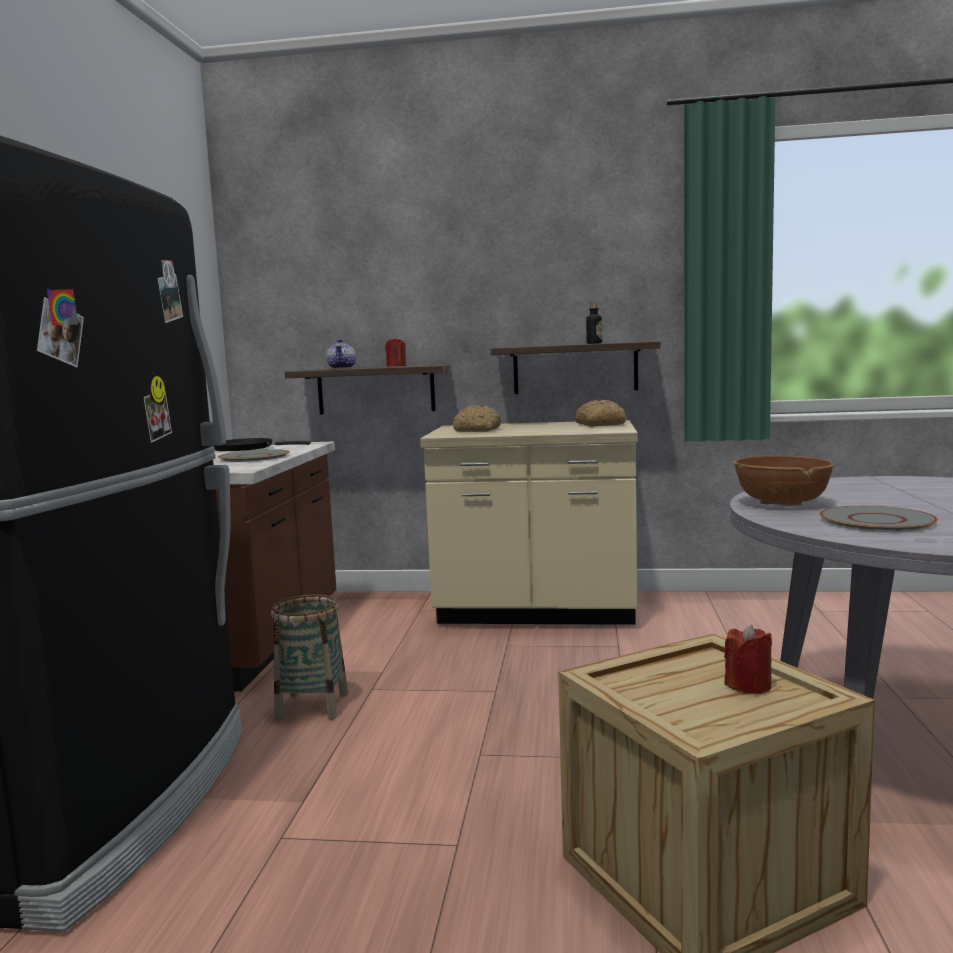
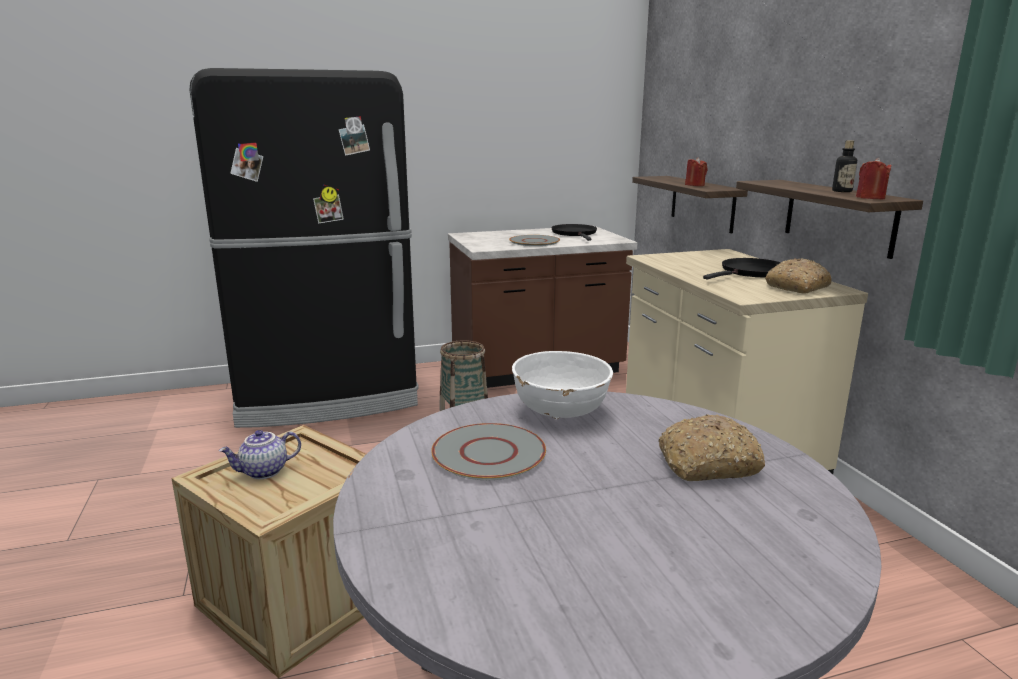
camera: 65 degrees right, 10 degrees up
teapot [326,339,356,369] -> teapot moved to [219,430,301,479]
bread [453,405,501,432] -> bread moved to [658,414,765,481]
red candle [724,624,772,694] -> red candle moved to [856,158,892,199]
brown bowl [733,456,834,506] -> white bowl [512,351,613,419]
none -> black frying pan [703,258,781,279]

